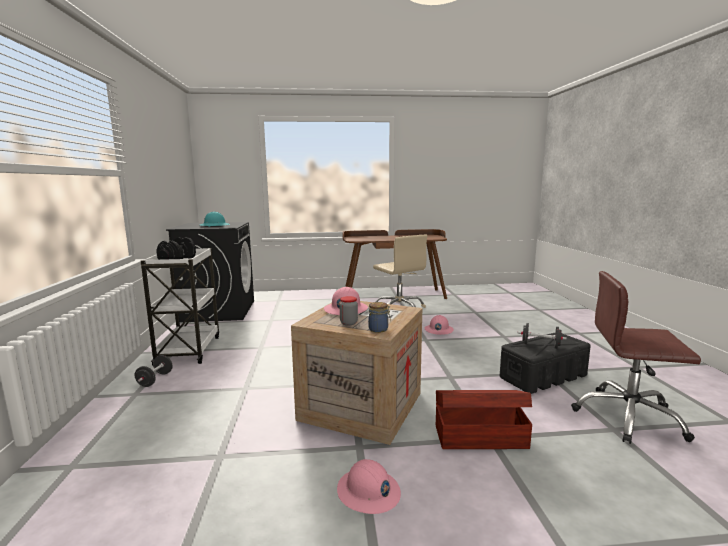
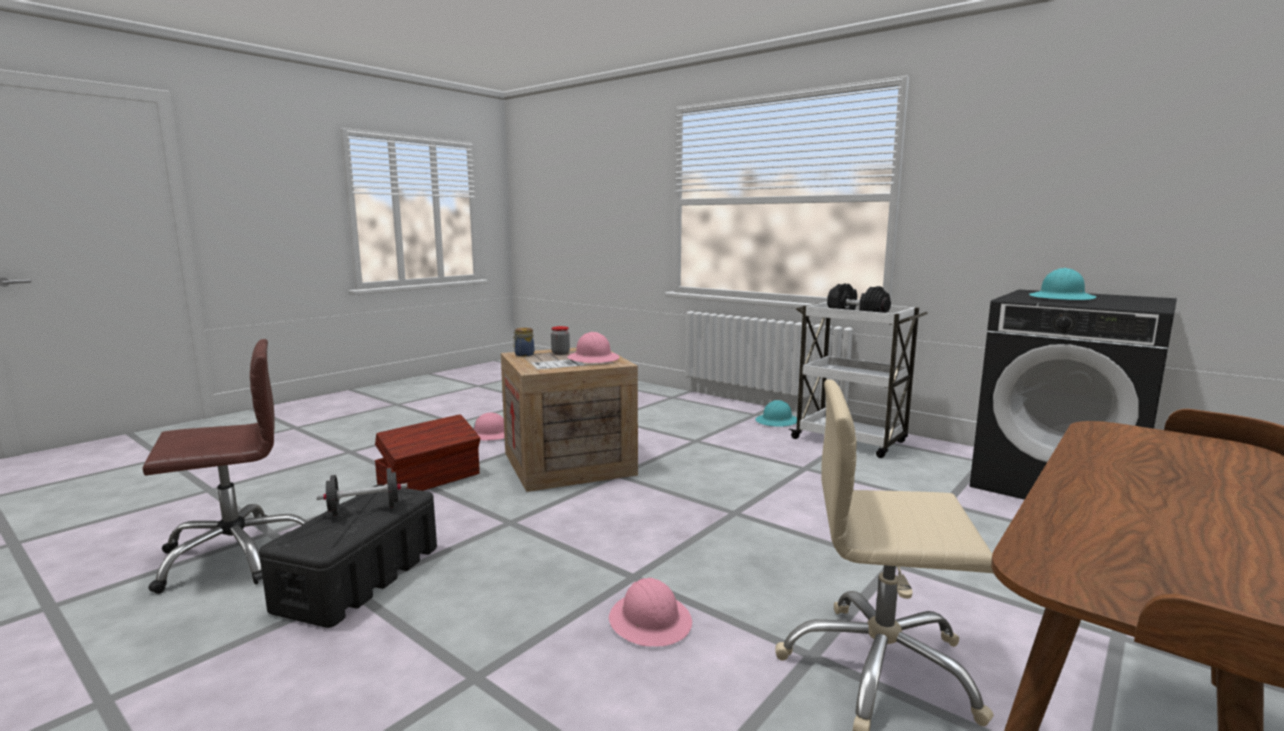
camera: 135 degrees right, 0 degrees up
black dumbbell [135,355,173,387] -> turquoise hard hat [755,400,797,427]

